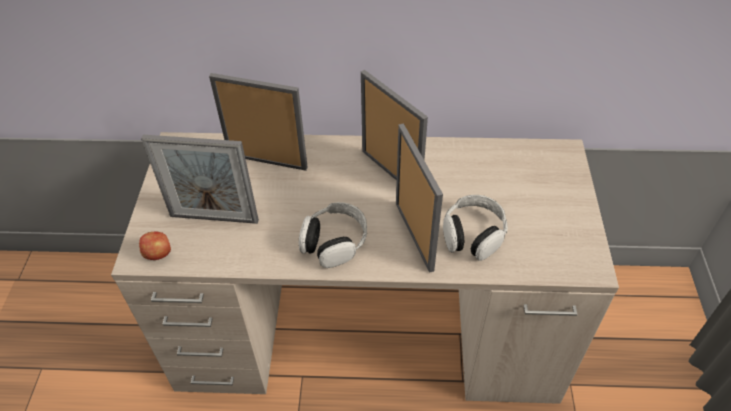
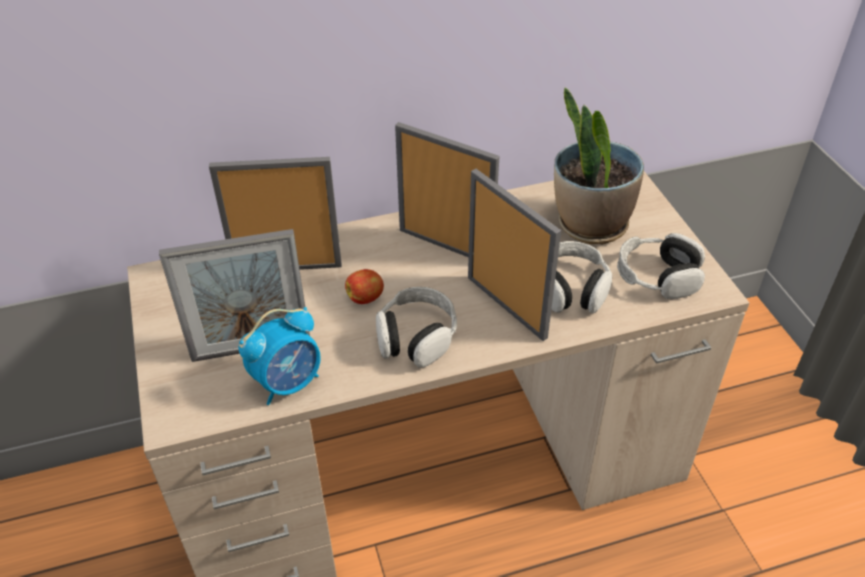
camera: 20 degrees left, 5 degrees down
apple [139,232,171,260] -> apple moved to [345,269,384,304]
none -> alarm clock [239,307,321,405]
none -> potted plant [554,87,644,245]
none -> headphones [617,233,705,299]

